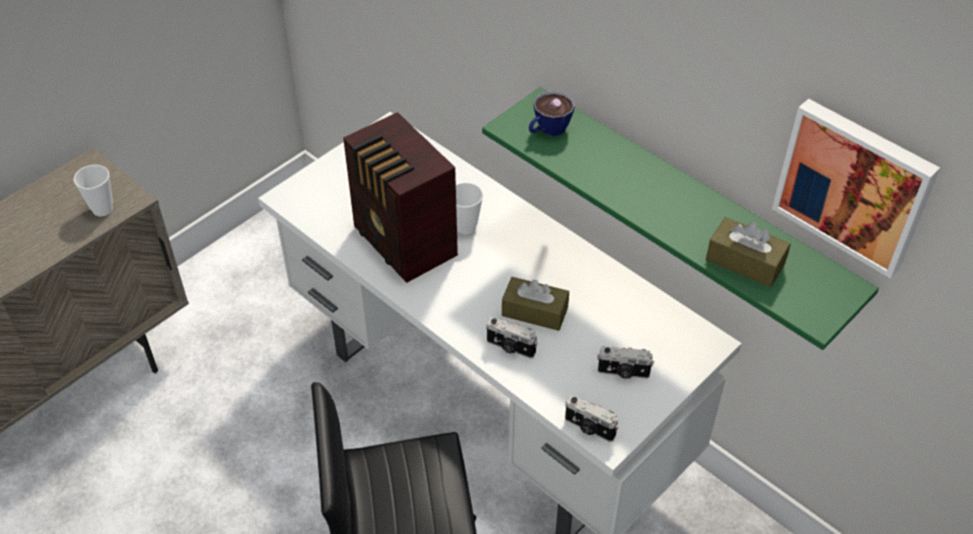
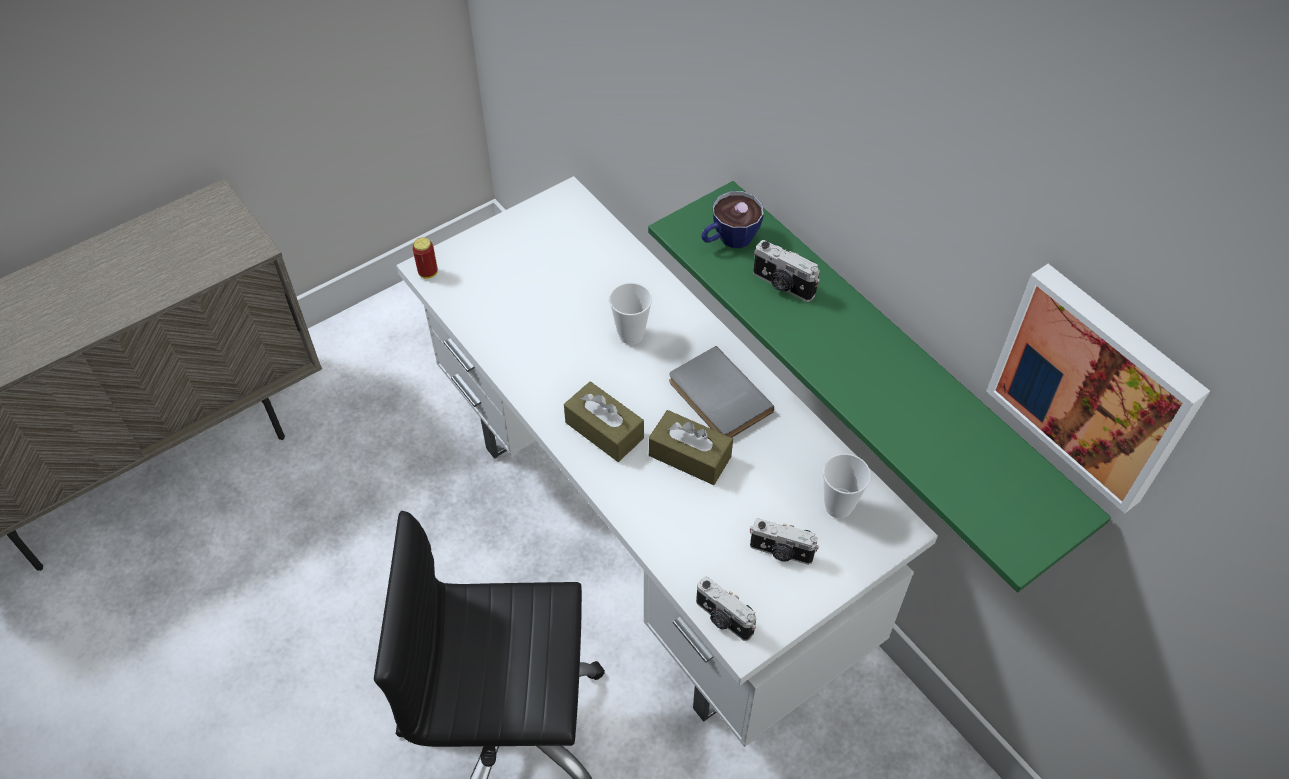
camera: 10 degrees right, 5 degrees up
cup [74,165,113,217] -> cup moved to [823,454,871,518]
radio [343,112,458,283] -> none
camera [486,317,538,359] -> camera moved to [753,240,820,302]
brown tissue box [706,217,791,287] -> brown tissue box moved to [564,382,644,462]
none -> can [413,237,438,279]
none -> grey book [669,346,774,438]

